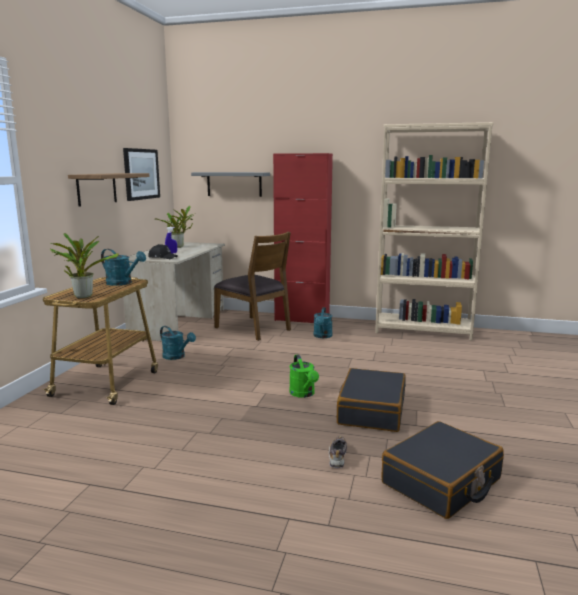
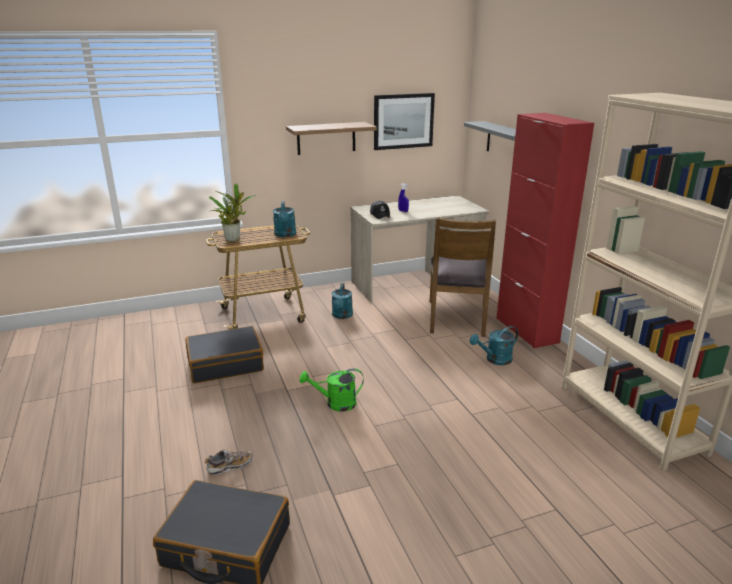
camera: 55 degrees right, 10 degrees up
potted plant [156,206,196,248] -> none
green watering can [289,354,319,398] -> green watering can turned 45 degrees clockwise [299,368,364,412]
black suitcase [337,368,406,432] -> black suitcase moved to [185,326,264,383]

